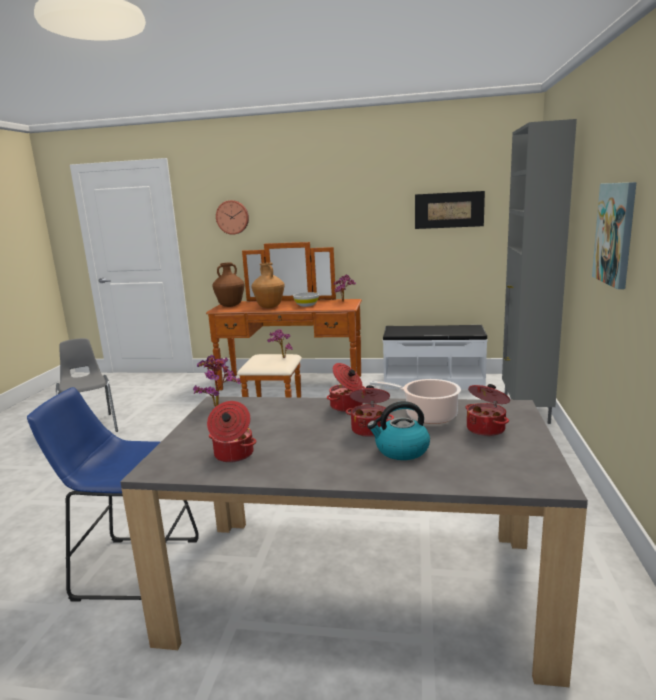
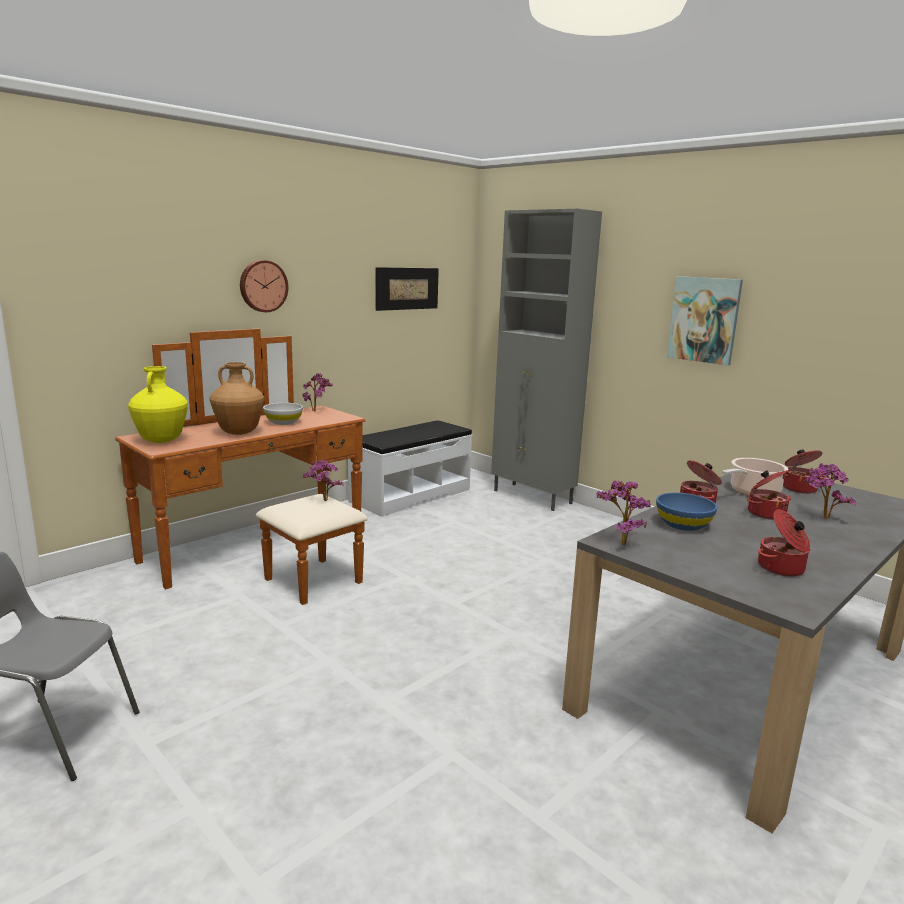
camera: 55 degrees left, 0 degrees up
blue stool [27,387,199,602] -> none
brown vase [212,263,244,307] -> yellow vase [128,366,188,443]
wall clock [216,200,249,235] -> wall clock moved to [240,260,288,312]
kettle [367,401,430,460] -> potted plant [804,463,856,519]
none -> blue bowl [656,493,717,531]

